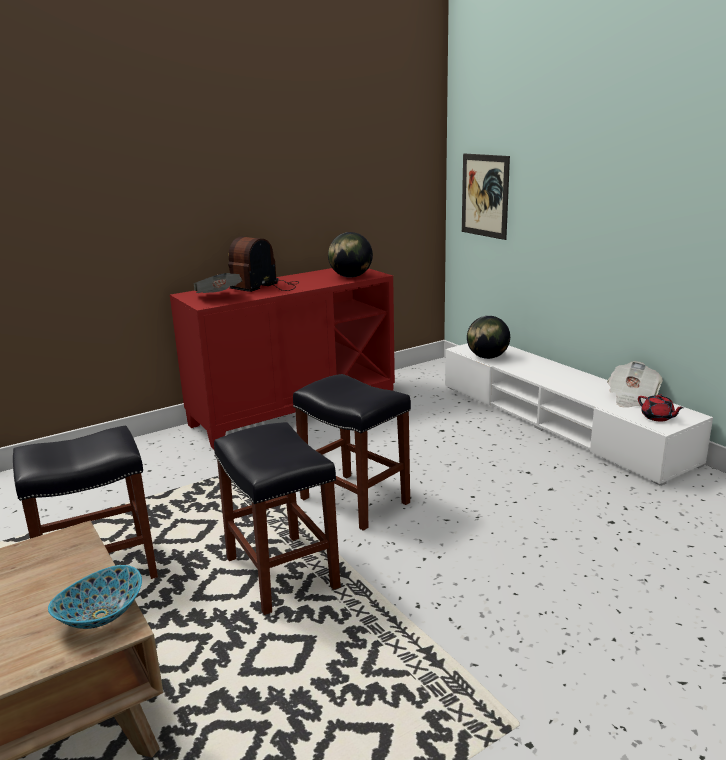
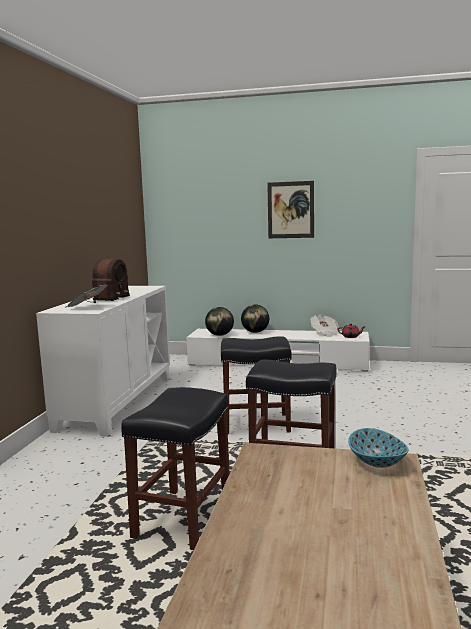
camera: 45 degrees left, 10 degrees down
red cabinet [170,268,395,450] -> white cabinet [36,286,170,436]
radio [228,237,299,292] -> radio turned 150 degrees counterclockwise [85,259,130,303]
globe [328,232,373,278] -> globe moved to [241,304,269,333]
picture [462,154,510,240] -> picture moved to [267,181,314,238]

